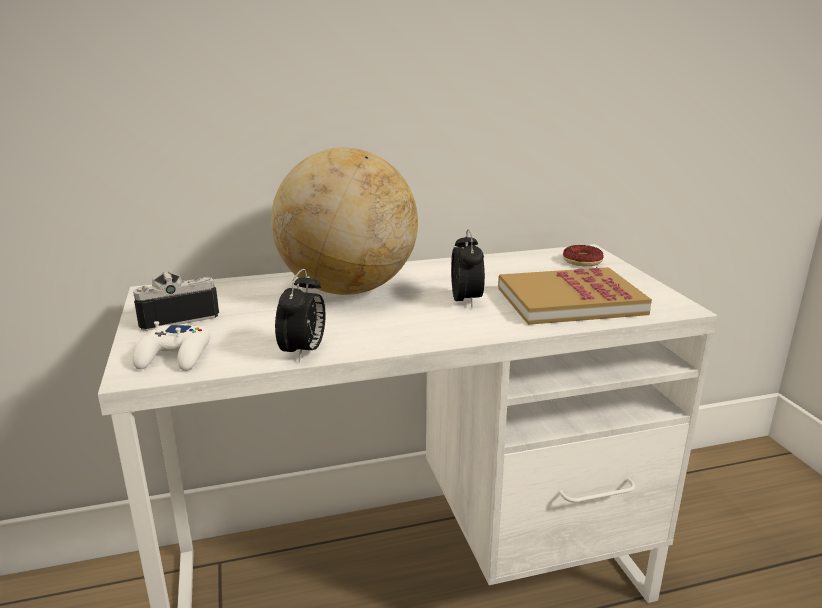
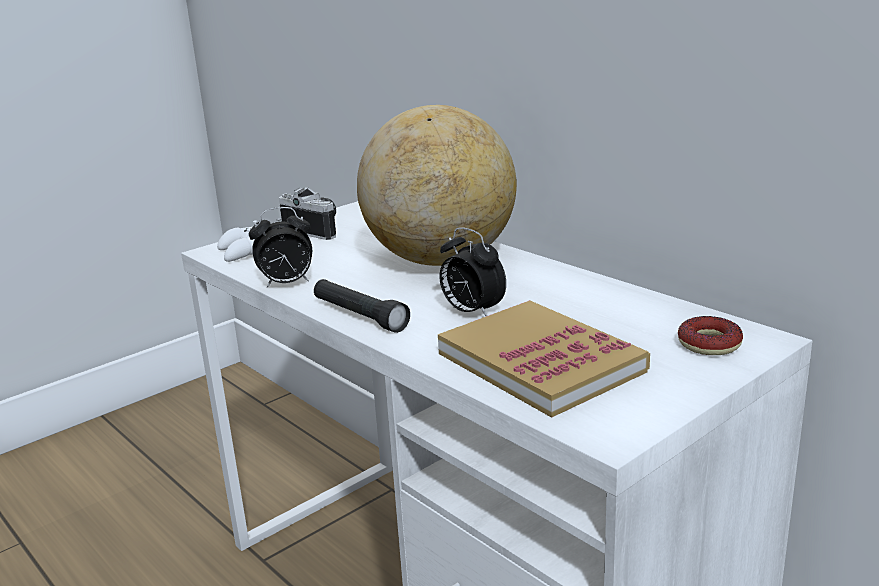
camera: 65 degrees right, 0 degrees up
alarm clock [451,229,485,307] -> alarm clock turned 75 degrees clockwise [439,227,506,316]
none -> black flashlight [314,279,410,333]

